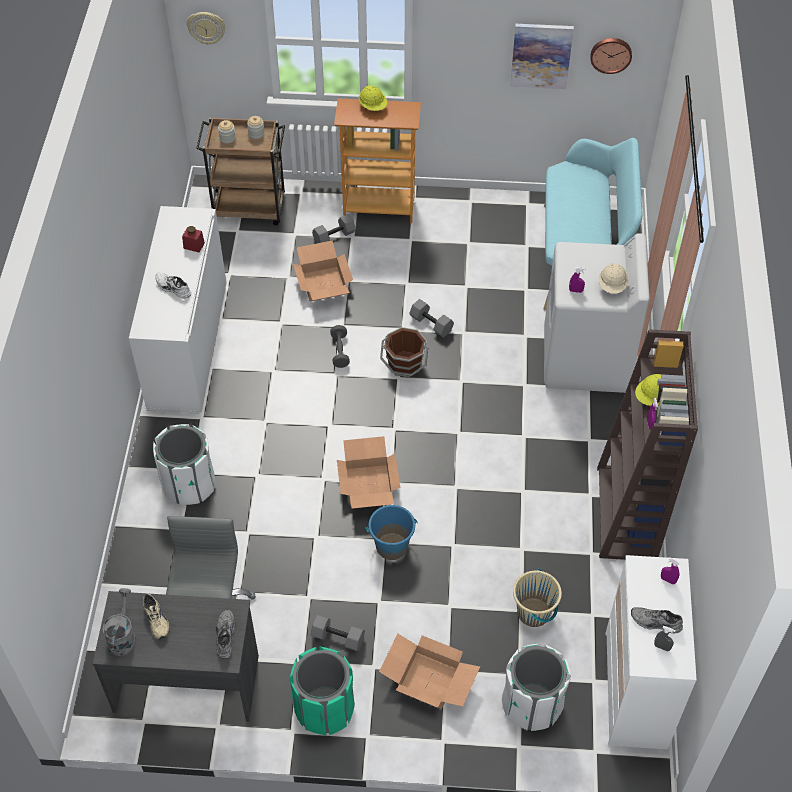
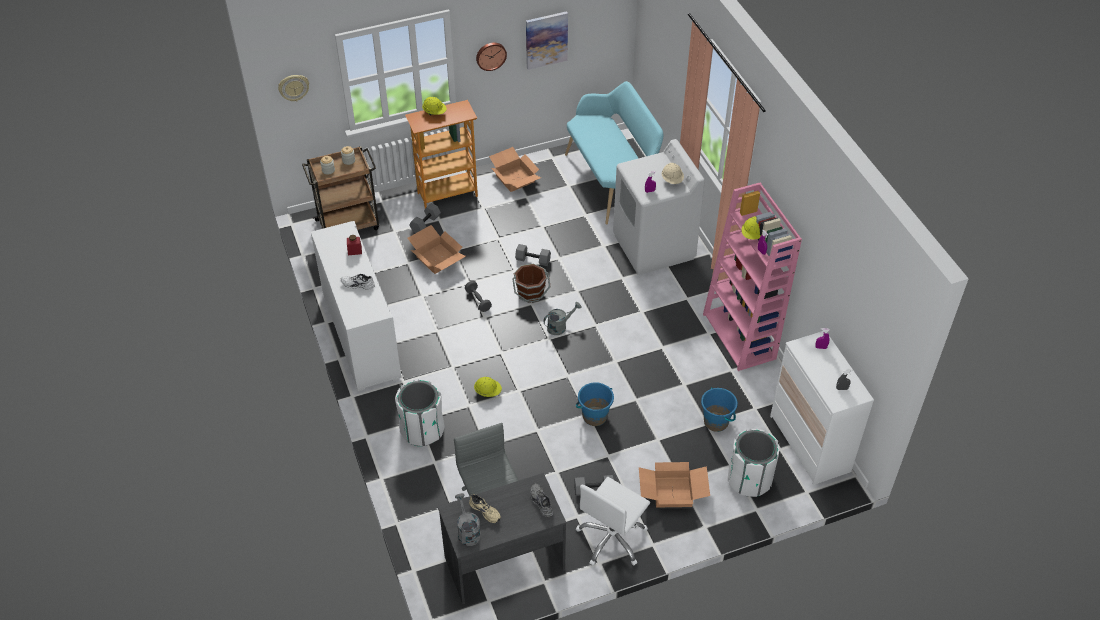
camera: 25 degrees left, 5 degrees down
green trash can [290,647,355,735] -> white office chair [576,477,650,566]
cardboard box [337,436,400,509] -> cardboard box moved to [489,147,541,192]
beige bucket [513,569,562,627] -> blue bucket [701,387,738,432]
wall clock [590,38,632,74] -> wall clock moved to [476,43,507,71]
brown bookcase [597,329,698,560] -> pink bookcase [703,182,802,371]
grey shoe [631,607,683,634] -> none
none -> yellow hard hat [474,377,502,397]
none -> grey watering can [543,302,582,335]

